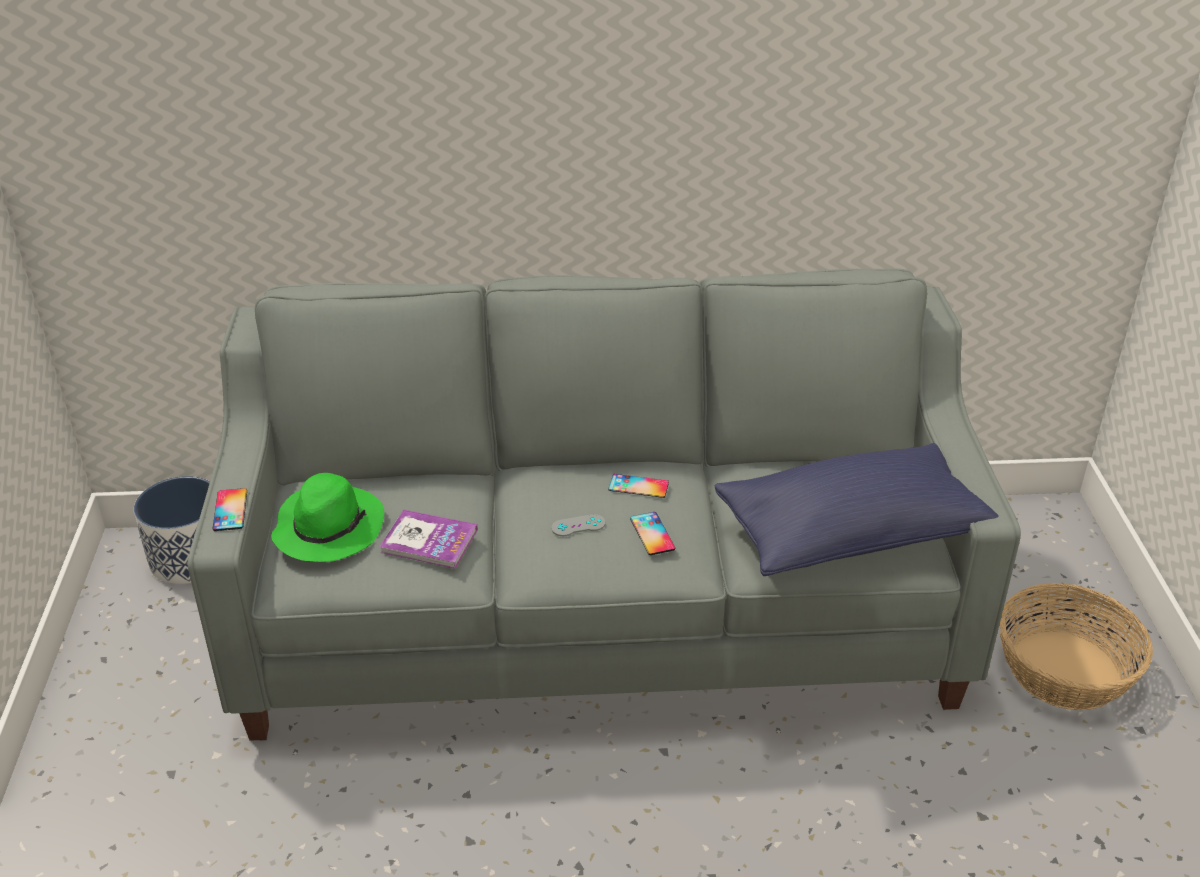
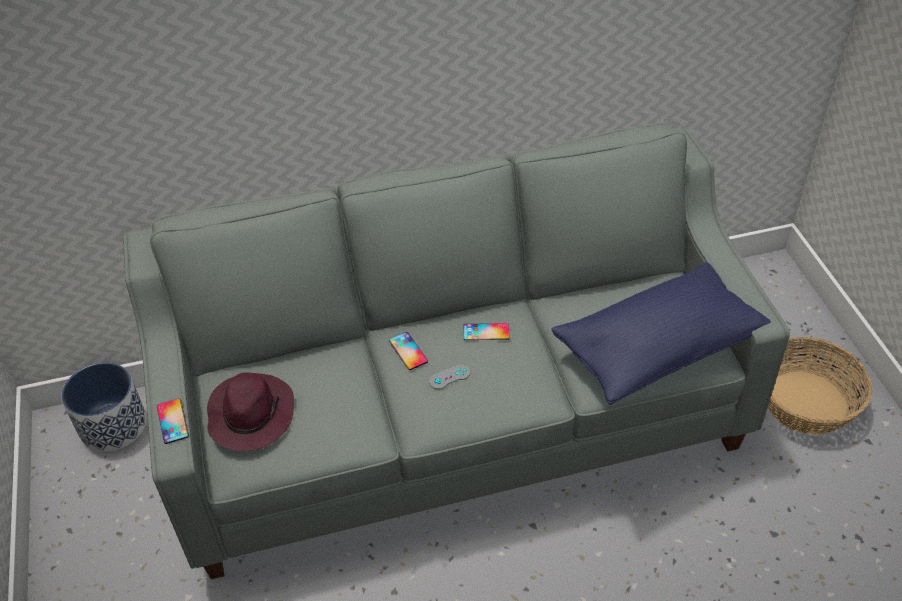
camera: 10 degrees left, 10 degrees up
green hat [271,473,384,562] -> purple hat [207,372,294,451]
book [379,510,478,569] -> none
phone [630,512,675,555] -> phone moved to [389,332,428,370]

